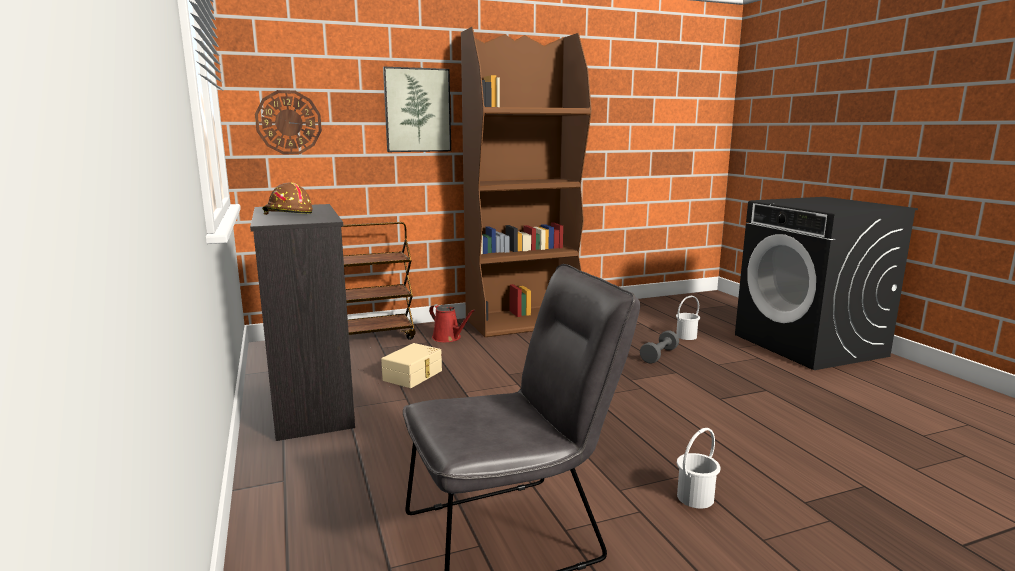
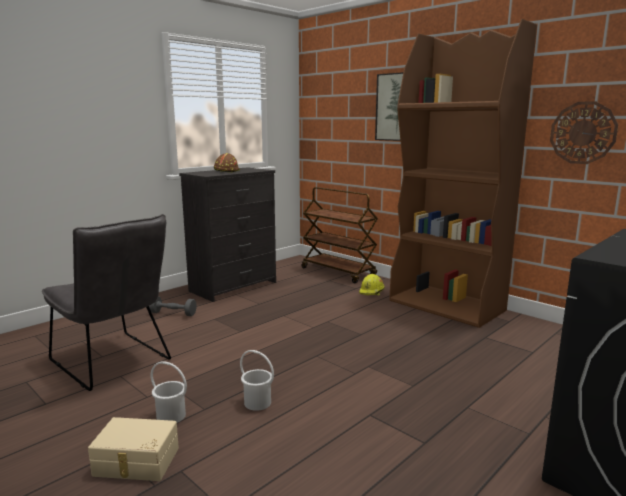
camera: 65 degrees right, 0 degrees up
wall clock [255,90,322,154] -> wall clock moved to [550,101,618,164]
beige storage box [381,343,442,388] -> beige storage box moved to [88,417,179,481]
red watering can [429,304,476,342] -> yellow hard hat [359,274,384,295]
grey dumbbell [640,330,679,363] -> grey dumbbell moved to [149,296,197,316]
white bucket [676,295,700,340] -> white bucket moved to [240,350,274,411]

